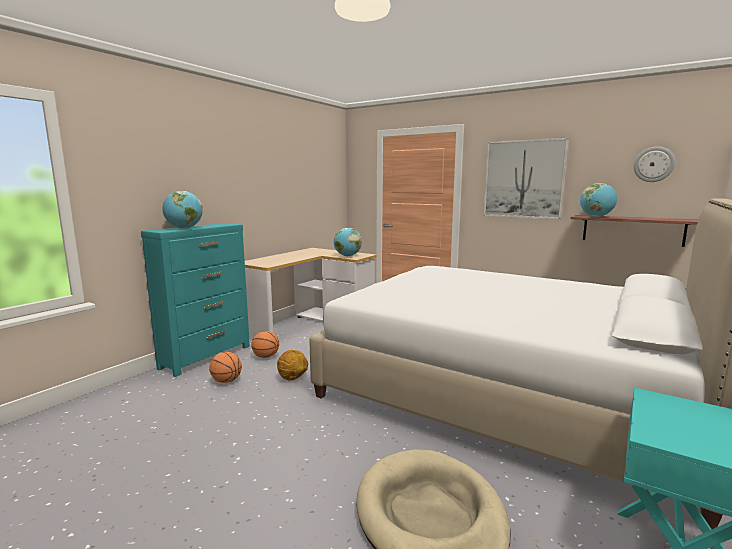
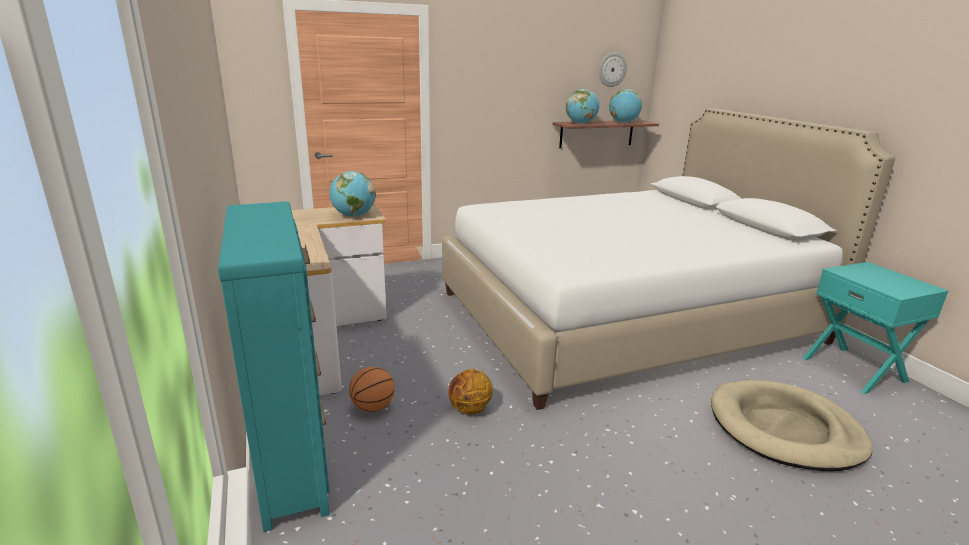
camera: 55 degrees left, 10 degrees up
globe [162,191,203,229] -> globe moved to [609,89,642,123]
basketball [209,352,242,383] -> none
picture [484,138,569,219] -> none

